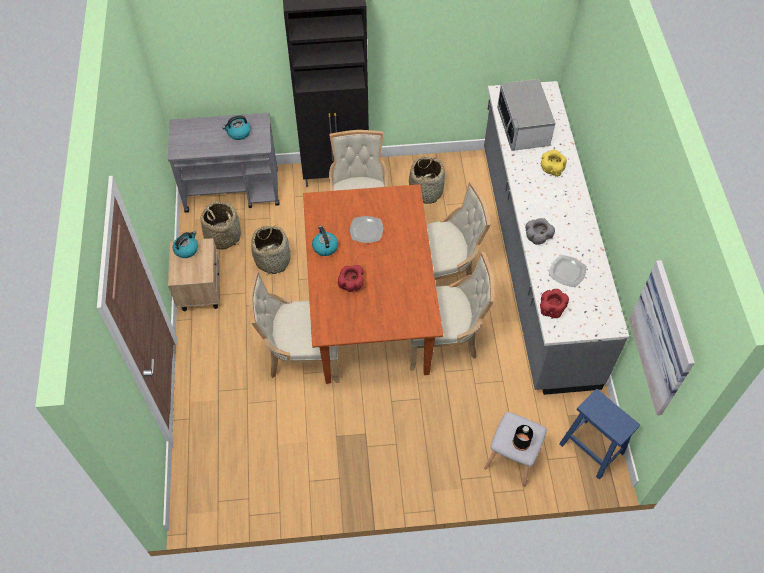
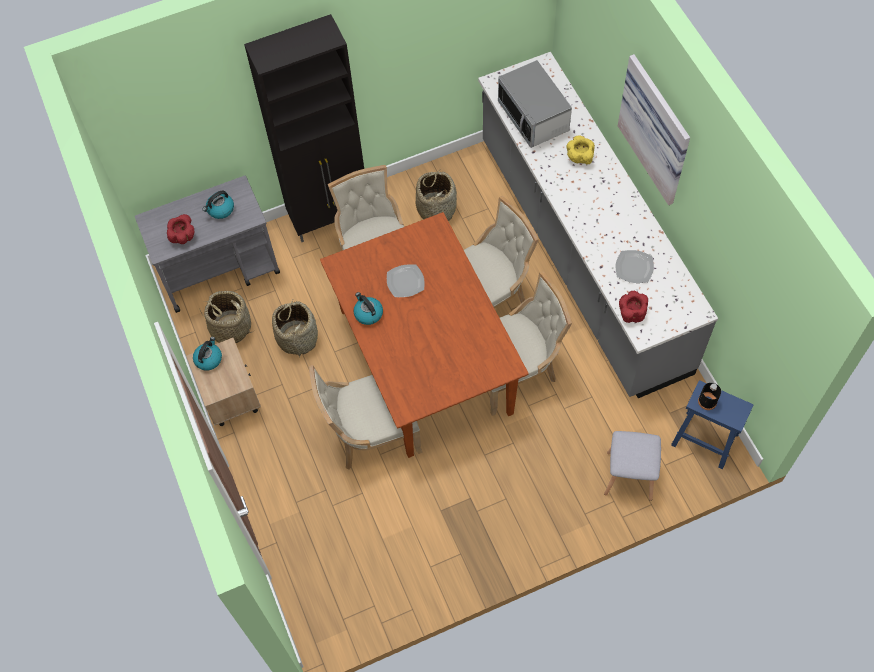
camera: 15 degrees left, 5 degrees up
red bowl [338,265,364,292] -> red bowl moved to [167,214,195,244]
black bottle [513,425,533,451] -> black bottle moved to [698,383,721,410]
grey bowl [525,218,555,245] -> none
picture [629,260,695,415] -> picture moved to [618,54,690,205]

